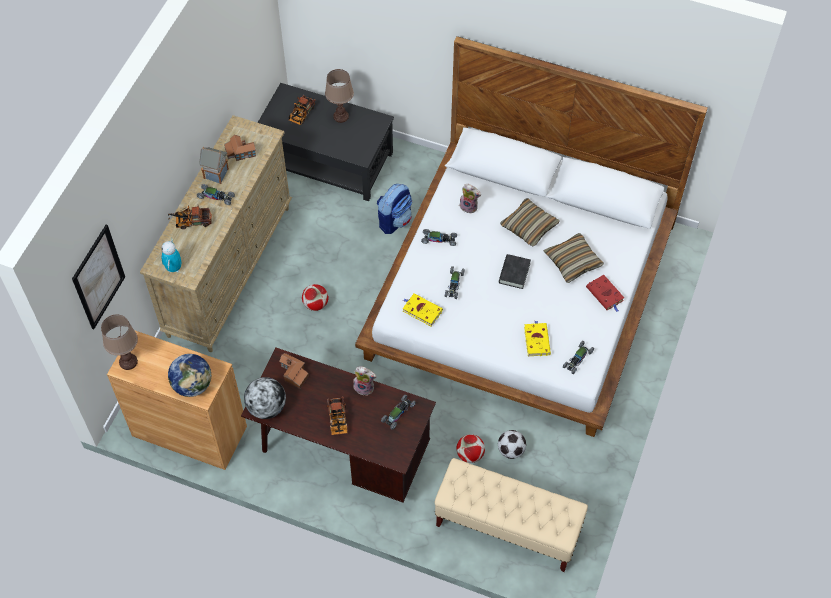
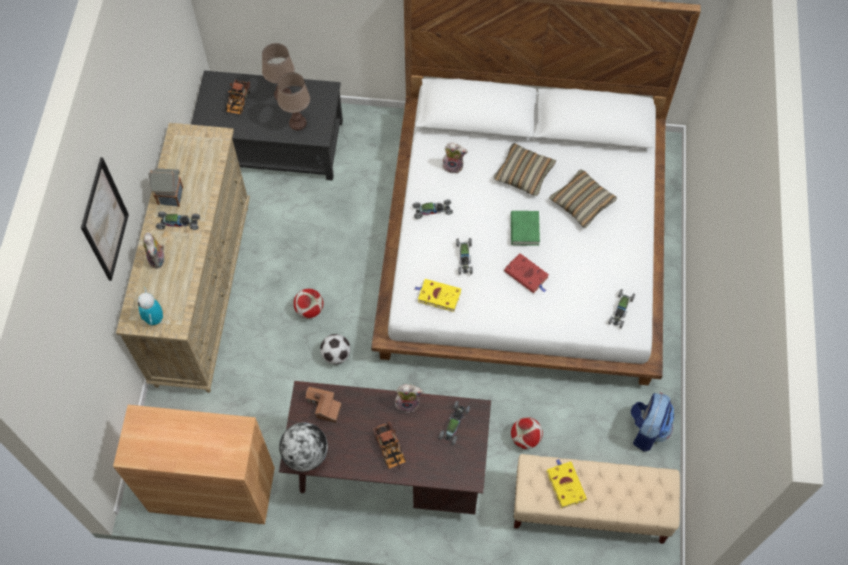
camera: 15 degrees left, 5 degrees up
picture [72,225,125,329] -> picture moved to [81,157,129,281]
brown table lamp [101,315,138,370] -> brown table lamp moved to [277,72,310,131]
toy truck [168,205,212,229] -> plush toy [143,232,164,269]
globe [168,354,211,397] -> none
toy house [224,135,256,161] -> none
backpack [377,184,412,234] -> backpack moved to [631,392,674,452]
football [498,430,526,459] -> football moved to [320,334,351,365]
black book [499,254,531,289] -> green book [511,211,540,246]
yellow book [524,320,551,356] -> yellow book moved to [546,459,587,509]
red book [586,275,624,312] -> red book moved to [504,253,549,293]

